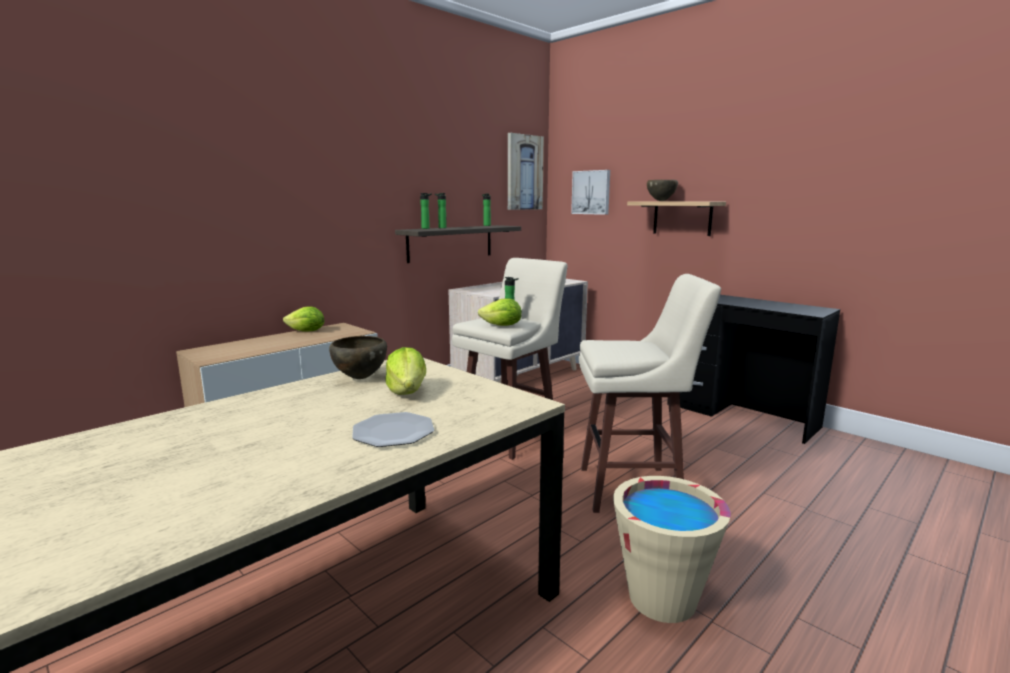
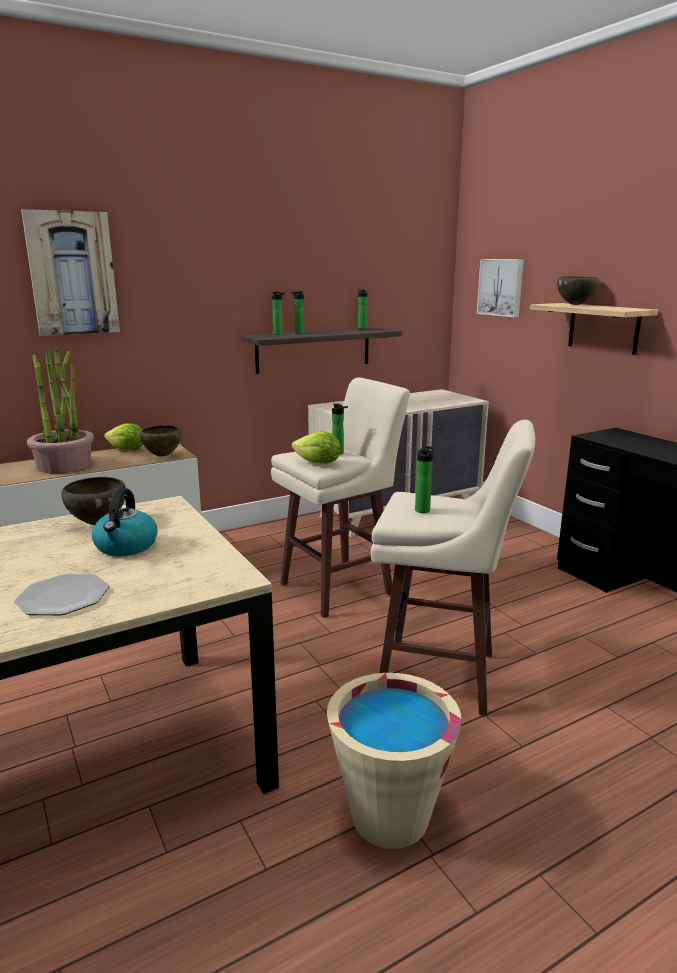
camera: 15 degrees right, 5 degrees up
lettuce [385,347,426,395] -> kettle [92,488,158,556]
picture [508,133,544,210] -> picture moved to [21,209,120,336]
none -> potted plant [27,348,94,473]
none -> brown bowl [139,425,182,457]
none -> bottle [415,446,434,513]

